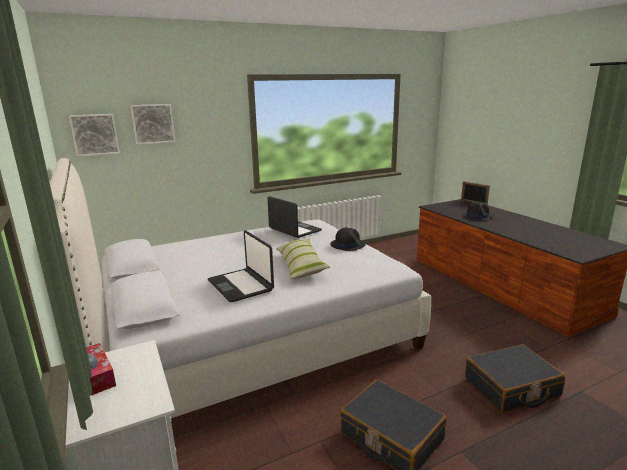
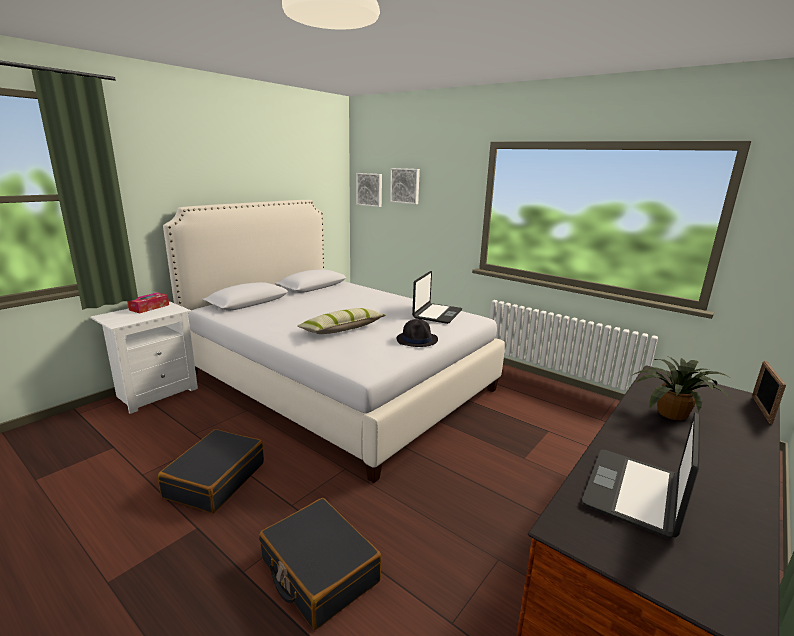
camera: 65 degrees right, 0 degrees up
laptop [208,230,274,302] -> laptop moved to [582,412,700,539]
black hat [462,202,493,220] -> potted plant [633,356,732,421]

